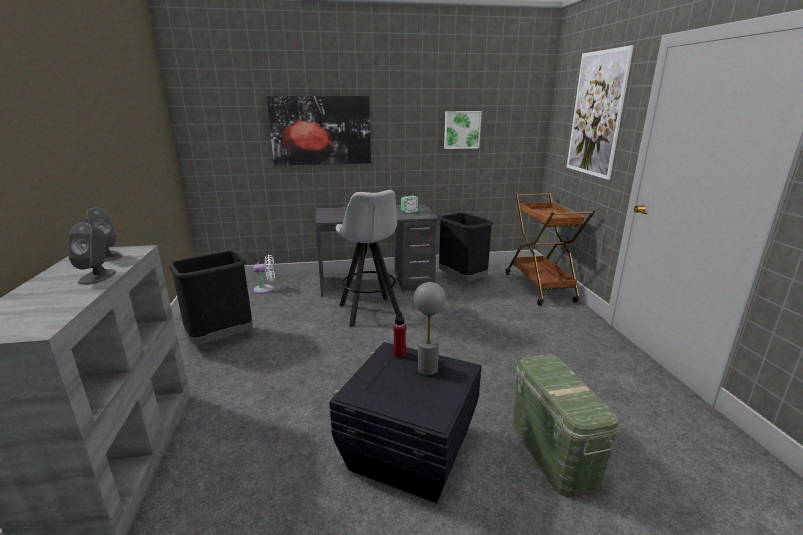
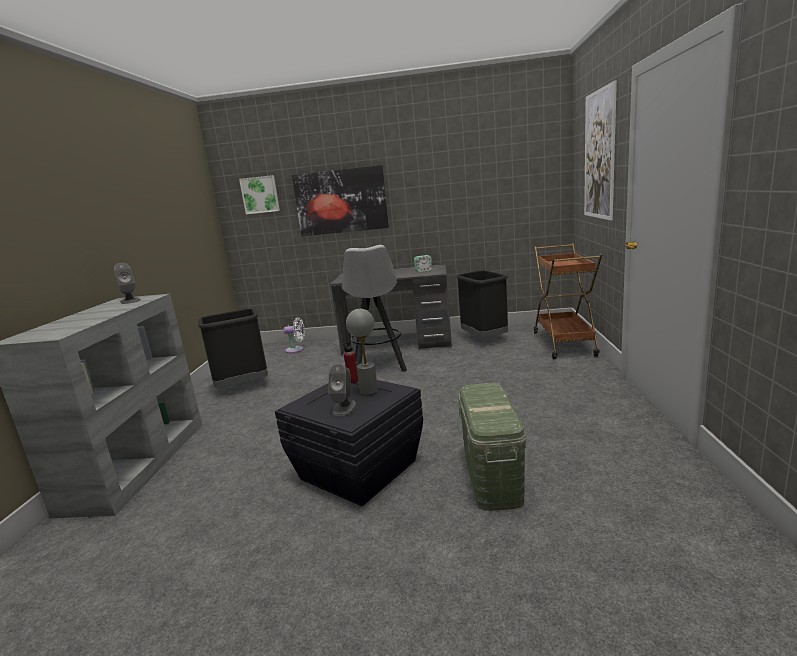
camera: 15 degrees right, 5 degrees down
grey speaker [69,222,116,285] -> grey speaker moved to [328,364,356,416]
picture [444,111,482,149] -> picture moved to [239,175,280,214]

